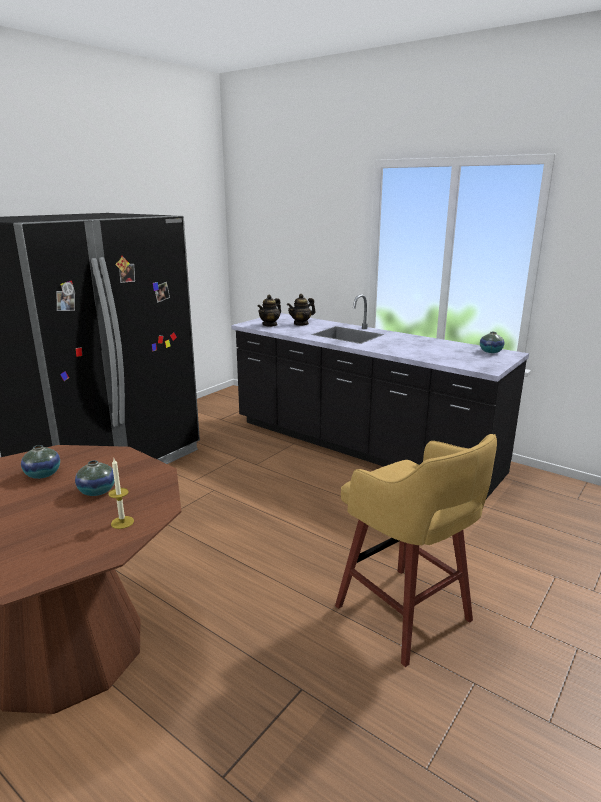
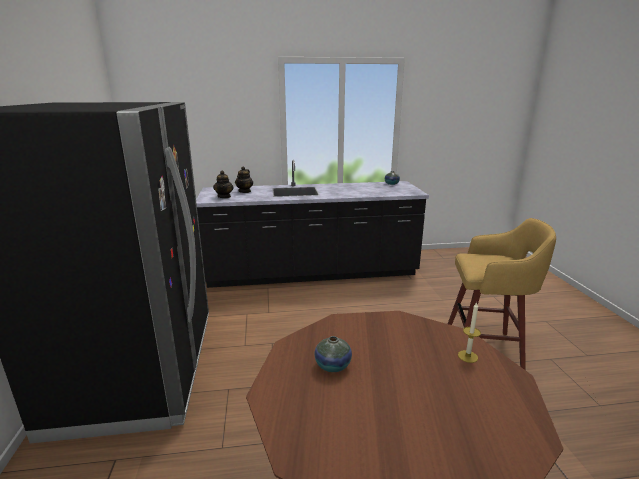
camera: 45 degrees left, 0 degrees up
vase [75,460,115,496] -> none

